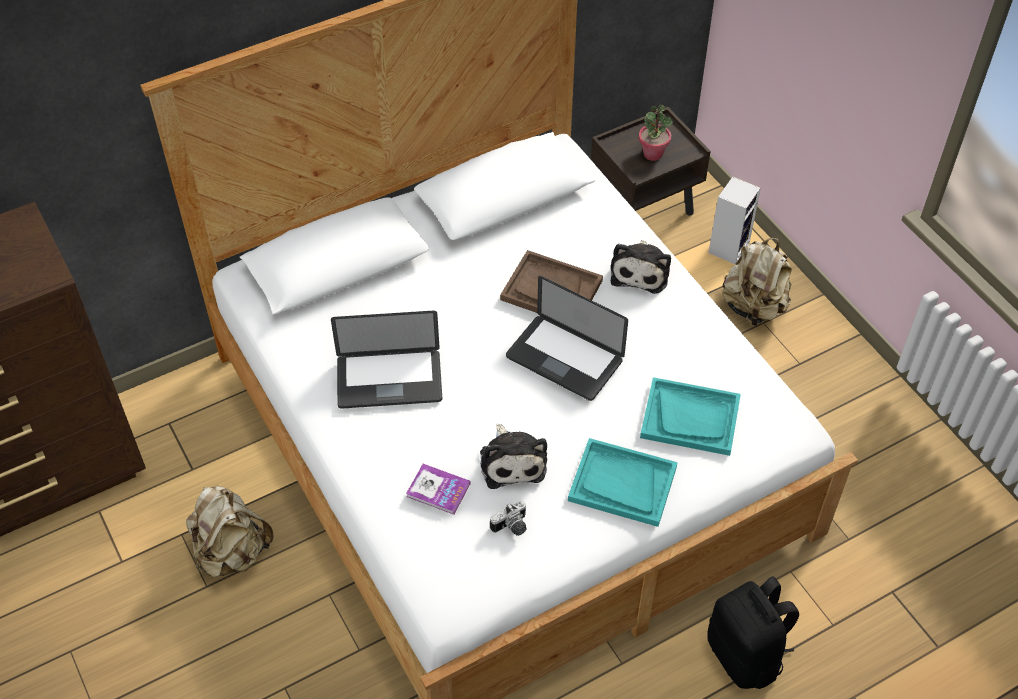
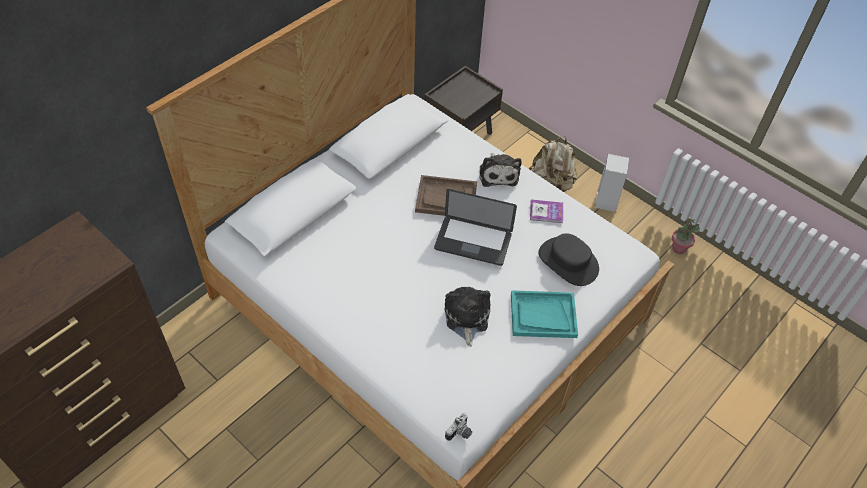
camera: 20 degrees left, 0 degrees up
beige backpack [186,486,274,577] -> none
laptop [331,311,442,409] -> none
book [406,464,471,515] -> book moved to [530,200,563,223]
plush toy [480,424,547,489] -> plush toy turned 150 degrees counterclockwise [445,286,490,347]
camera [490,501,527,536] -> camera moved to [445,413,472,441]
potted plant [638,105,673,161] -> potted plant moved to [672,219,700,254]
turquoise tray [640,377,741,456] -> black hat [538,233,599,286]
black backpack [707,576,799,689] -> none
speaker [708,177,761,264] -> speaker moved to [595,154,629,212]

